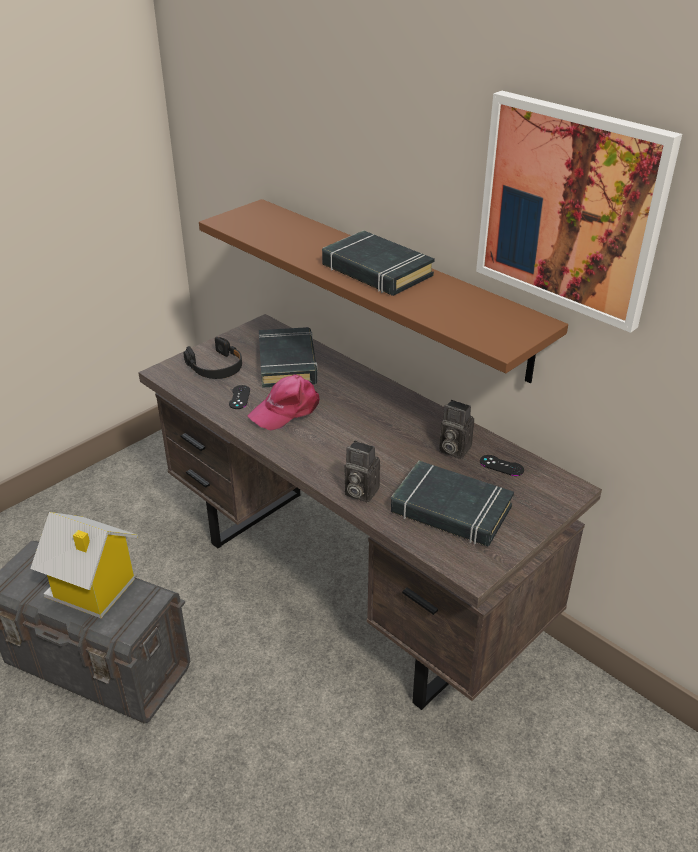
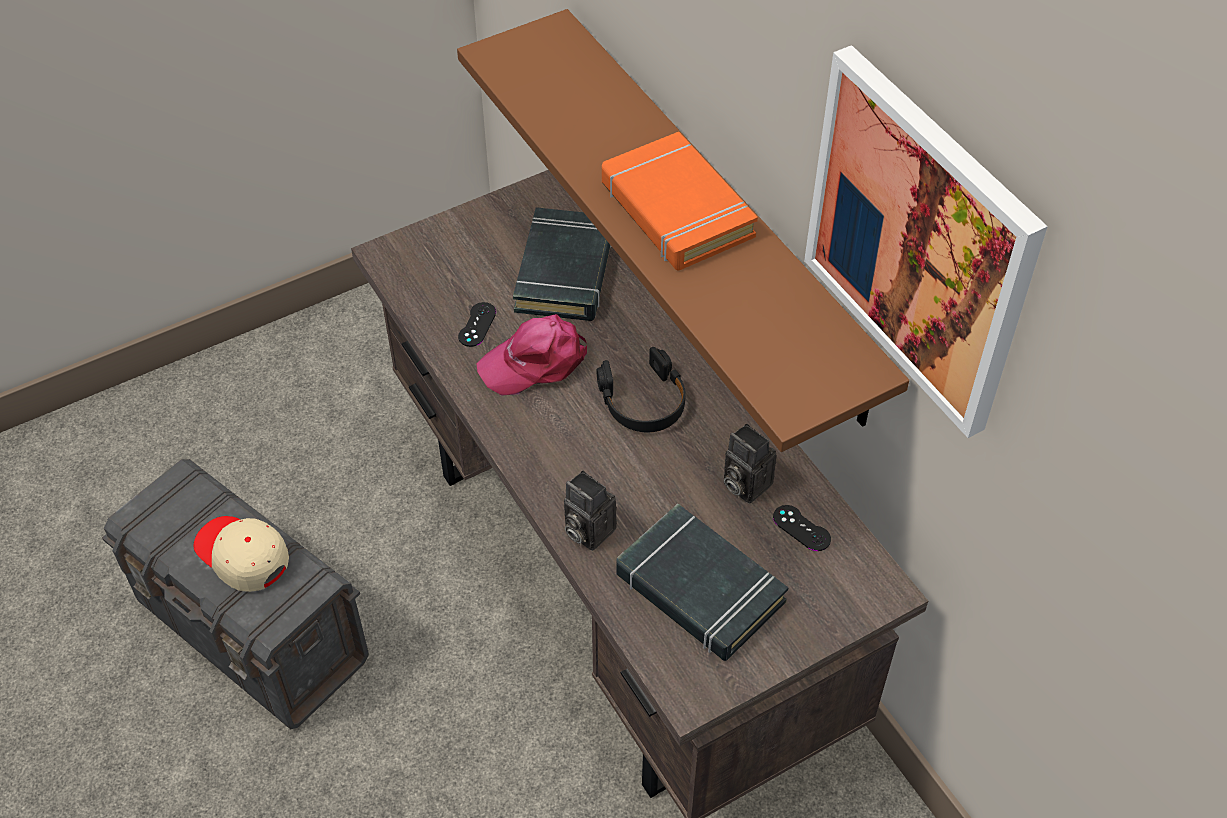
camera: 15 degrees right, 15 degrees up
toy house [30,512,138,618] -> beige cap [194,516,289,592]
black headphones [183,337,242,379] -> black headphones moved to [597,347,685,433]
black book [322,230,435,296] -> orange book [602,132,758,271]

